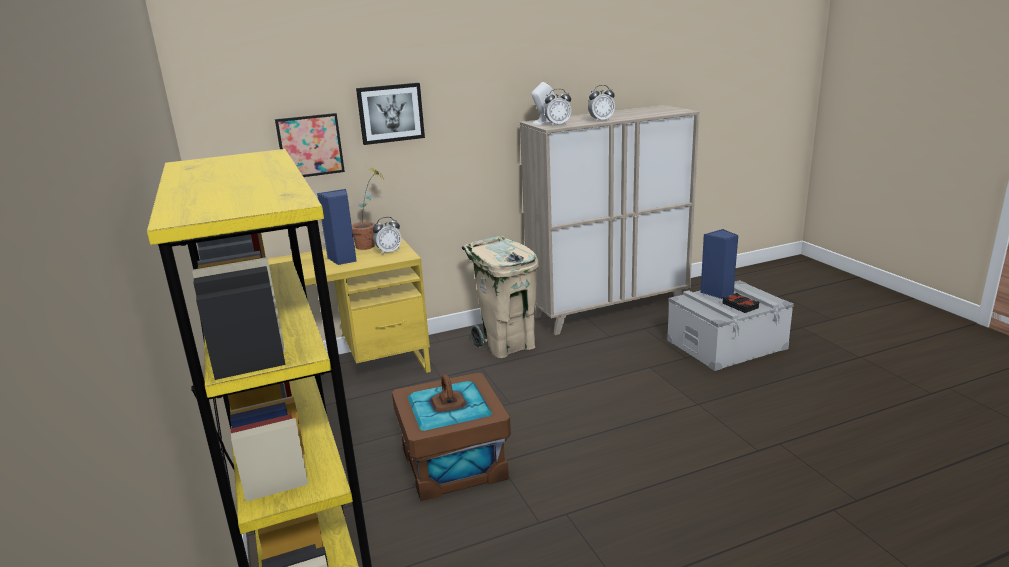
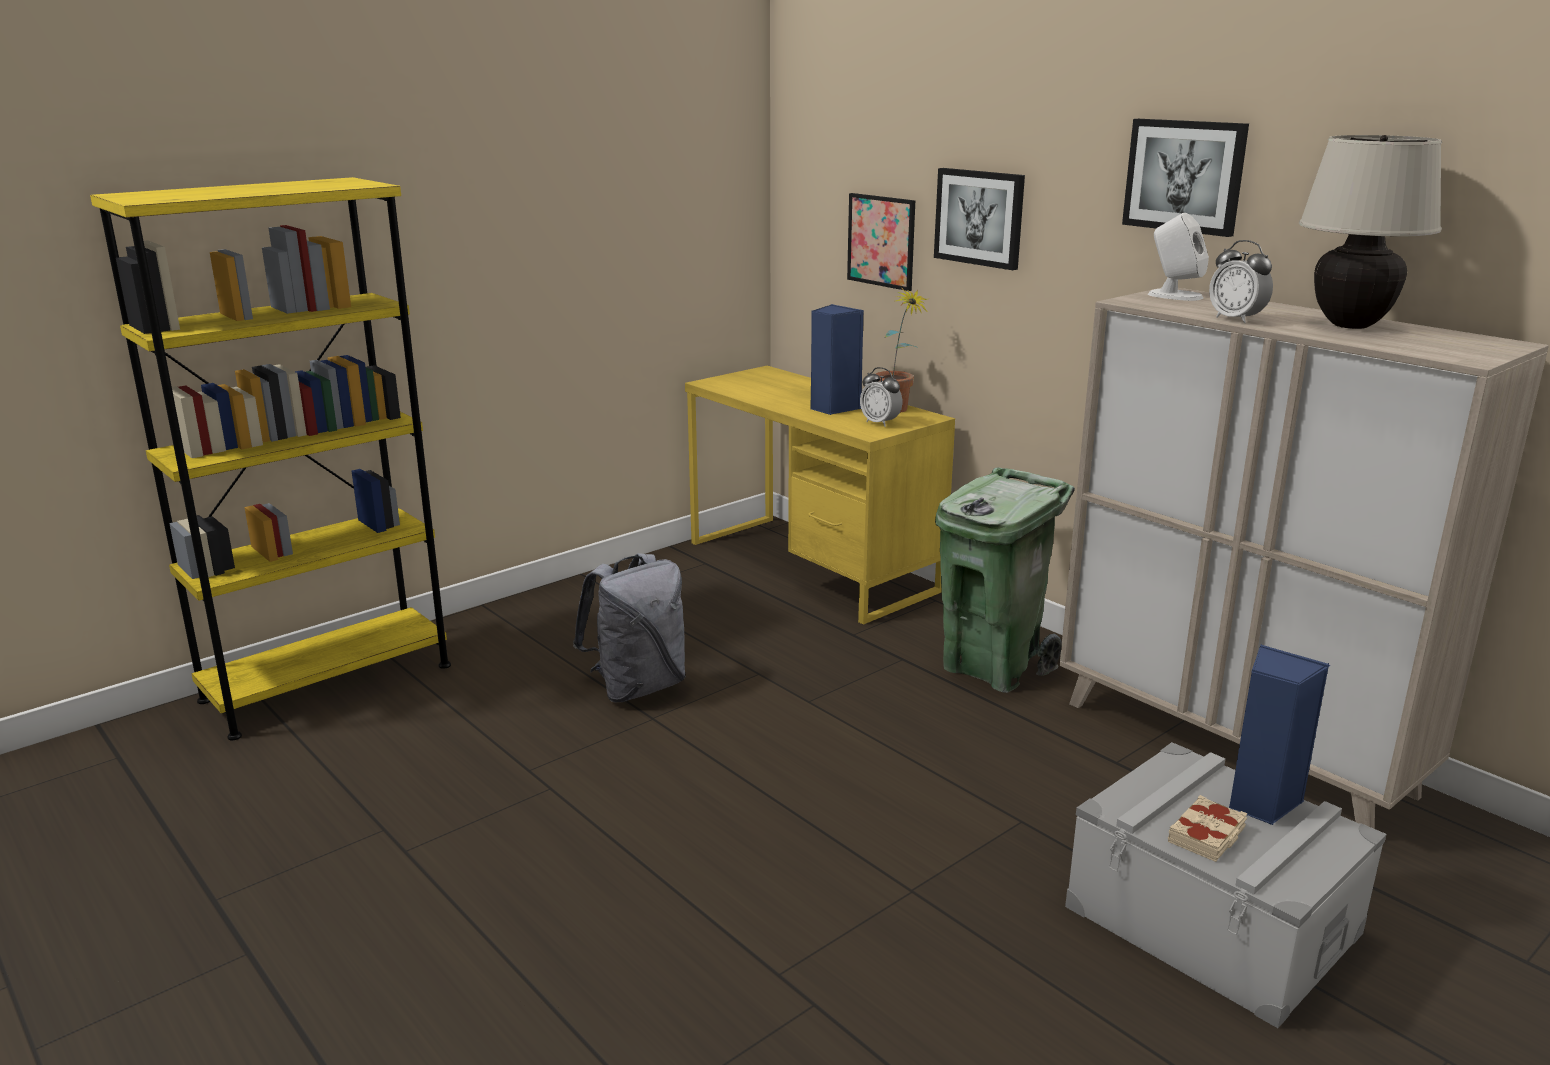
camera: 70 degrees right, 0 degrees up
brown storage box [392,373,511,501] -> grey backpack [573,553,686,703]
beige trash can [462,236,539,358] -> green trash can [935,467,1075,693]
alarm clock [545,89,572,126] -> none
black book [723,293,759,313] -> beige book [1168,795,1247,862]
none -> picture [1122,119,1249,237]
none -> beige table lamp [1299,135,1442,329]

